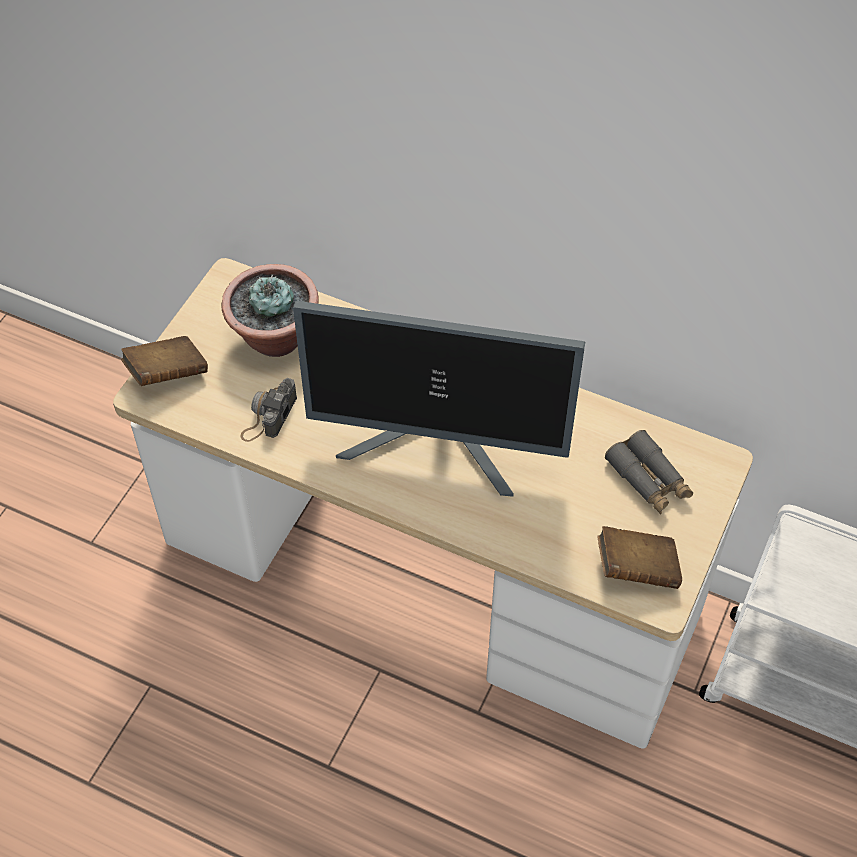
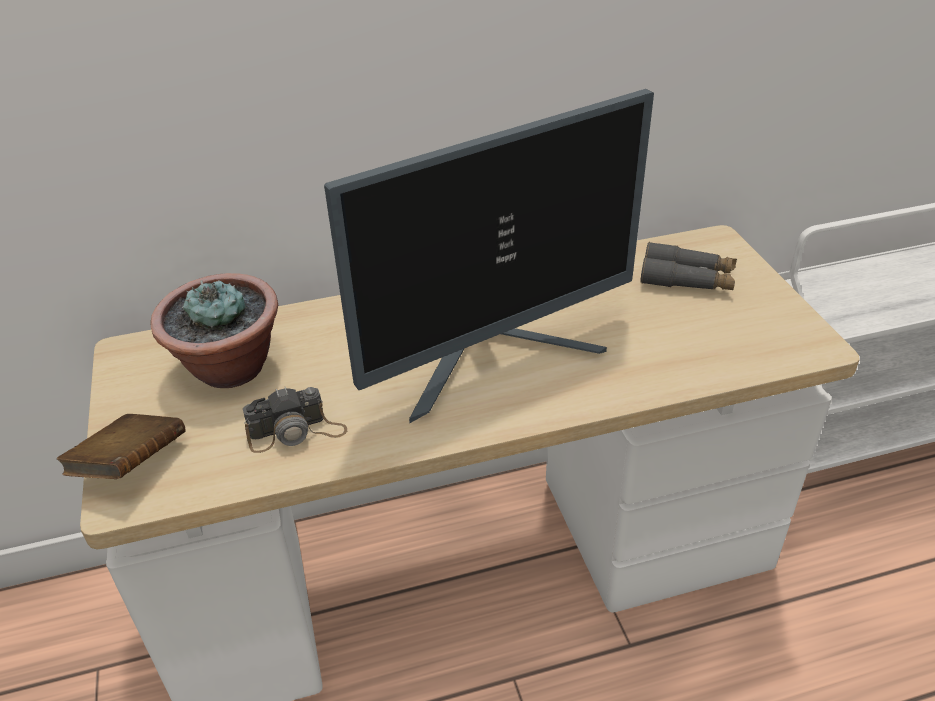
camera: 40 degrees left, 15 degrees down
camera [241,378,297,442] -> camera turned 90 degrees counterclockwise [243,387,347,453]
brown book [598,526,682,589] -> none

